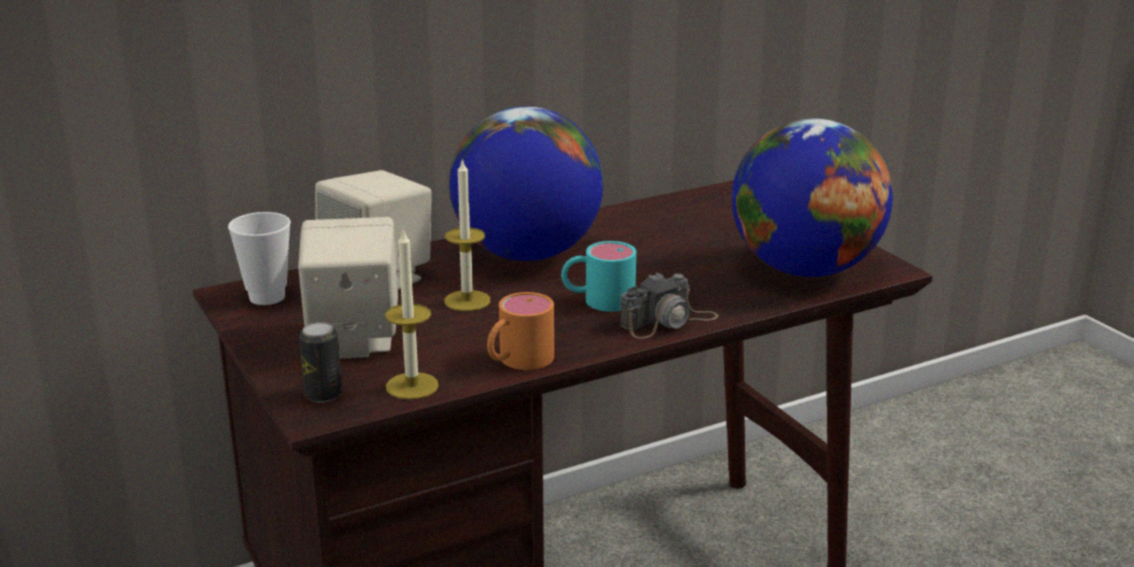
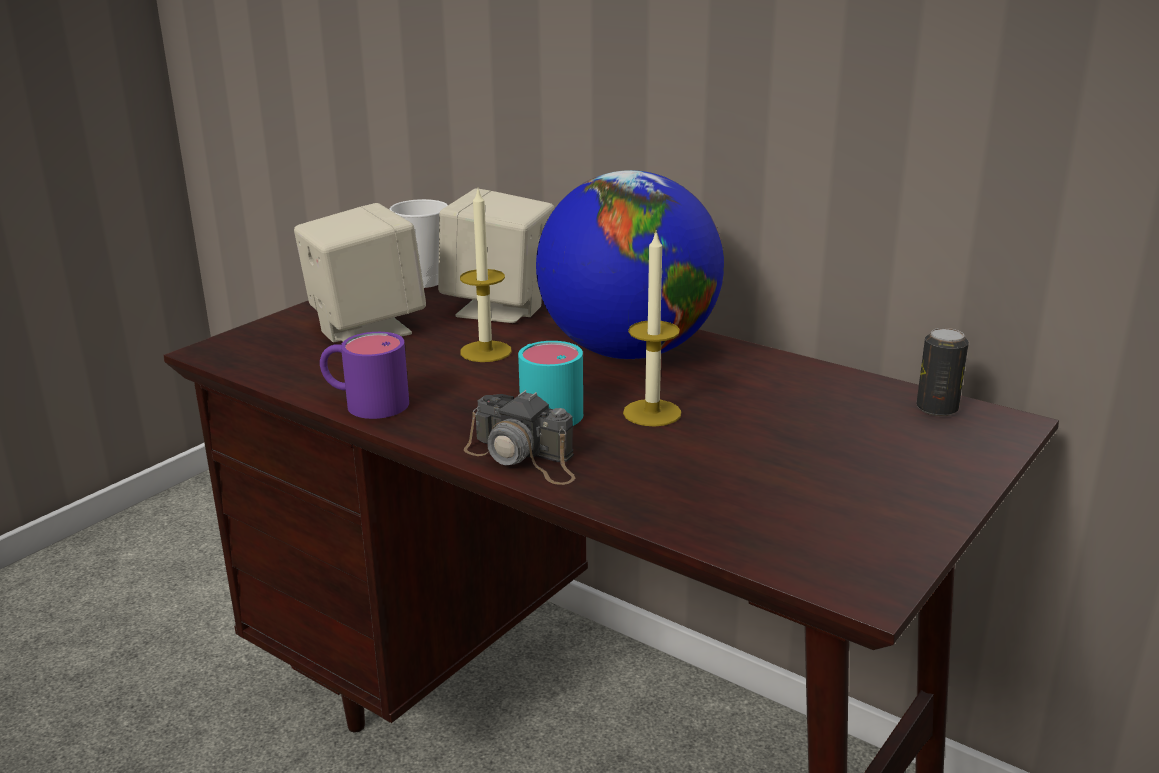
camera: 65 degrees right, 0 degrees up
can [299,322,342,403] -> can moved to [917,328,969,416]
candle [385,228,439,400] -> candle moved to [623,230,682,427]
orange mug [487,292,554,370] -> purple mug [320,332,409,419]
globe [732,118,893,277] -> none

